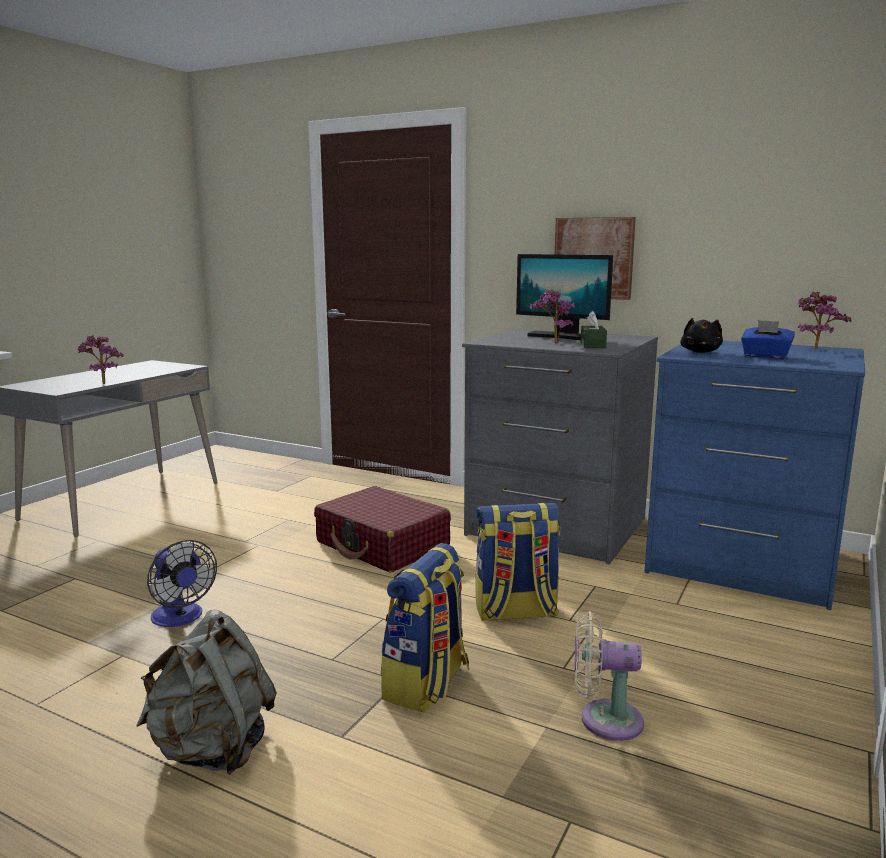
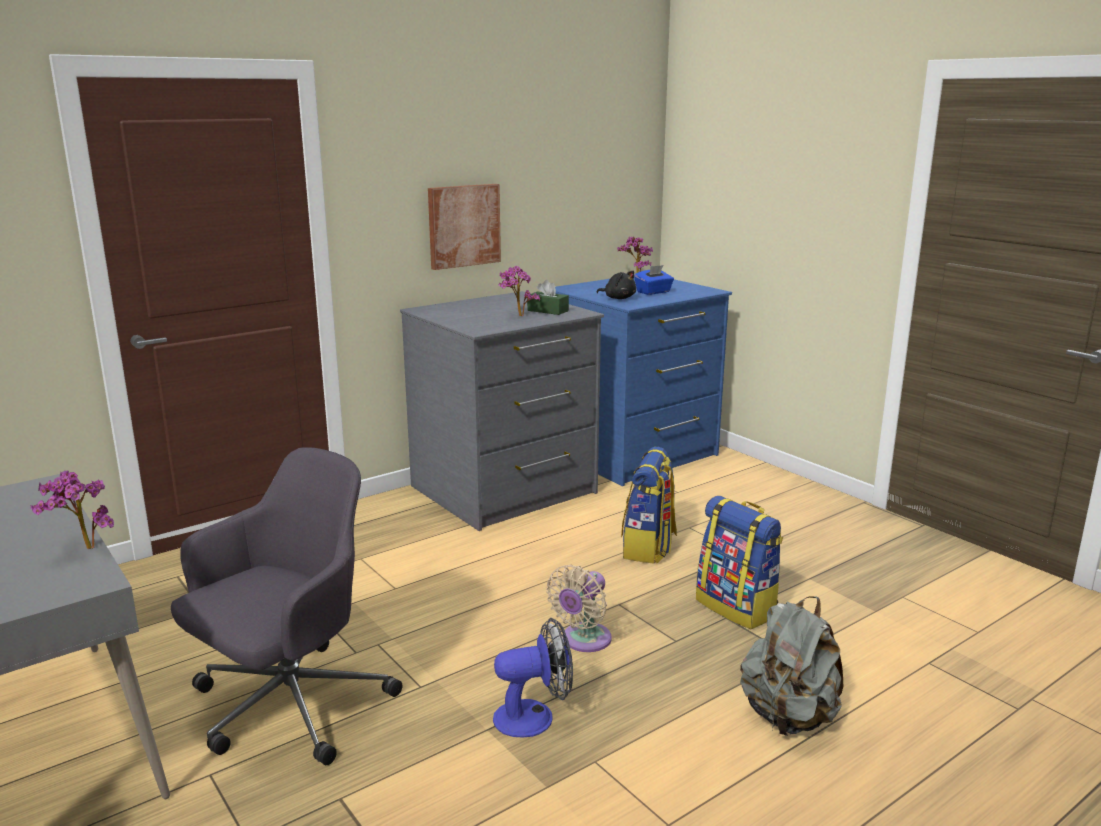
camera: 65 degrees left, 5 degrees up
red suitcase [314,486,451,573] -> none
monitor [516,254,613,340] -> none
beige fan [575,611,644,741] -> beige fan moved to [546,565,612,652]
none -> grey office chair [171,447,402,765]

